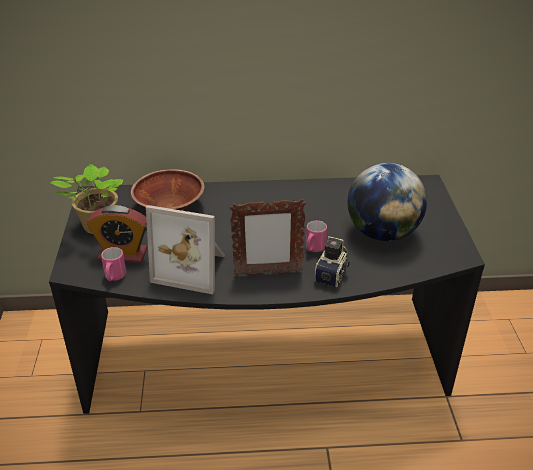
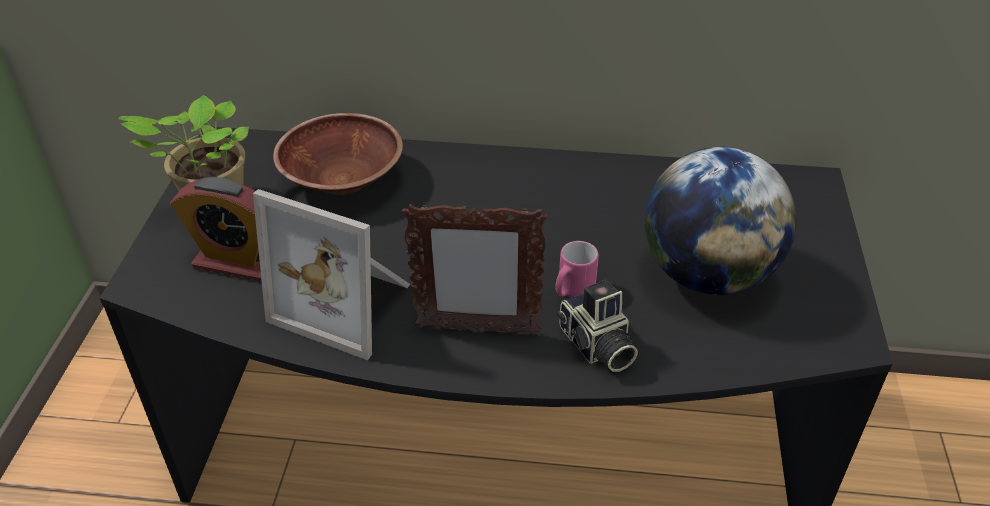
camera: 10 degrees right, 5 degrees up
pink mug [101,247,126,281] -> none
camera [315,236,350,287] -> camera turned 120 degrees clockwise [556,280,638,372]

